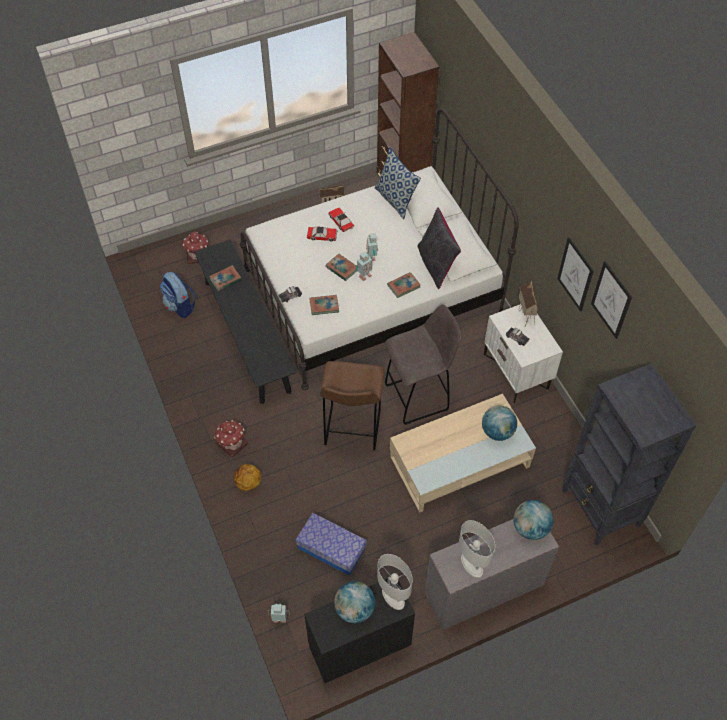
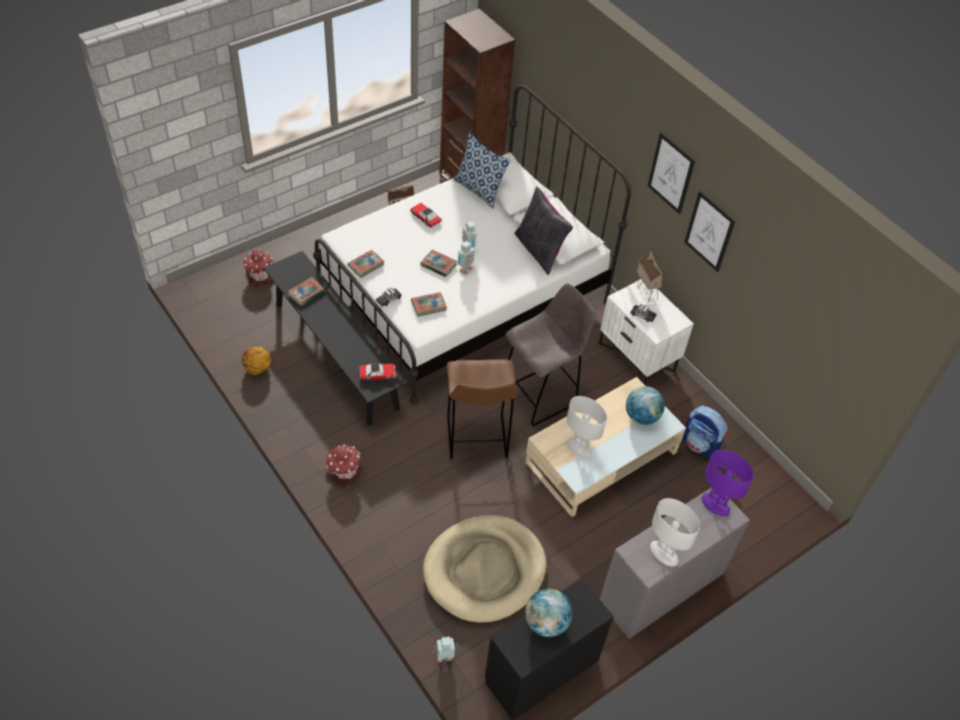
camera: 15 degrees left, 5 degrees down
backpack [160,272,196,318] -> backpack moved to [683,405,728,459]
basketball [234,464,261,491] -> basketball moved to [242,347,271,375]
storage box [296,513,367,576] -> beige dog bed [423,515,547,623]
toy car [307,227,337,242] -> toy car moved to [360,363,396,381]
white table lamp [377,554,413,610] -> white table lamp moved to [567,396,607,458]
book [387,272,421,298] -> book moved to [347,250,385,278]
globe [513,500,553,540] -> purple table lamp [701,450,754,516]
black bookcase [562,363,697,546] -> none
picture [591,261,632,339] -> picture moved to [648,132,695,214]

